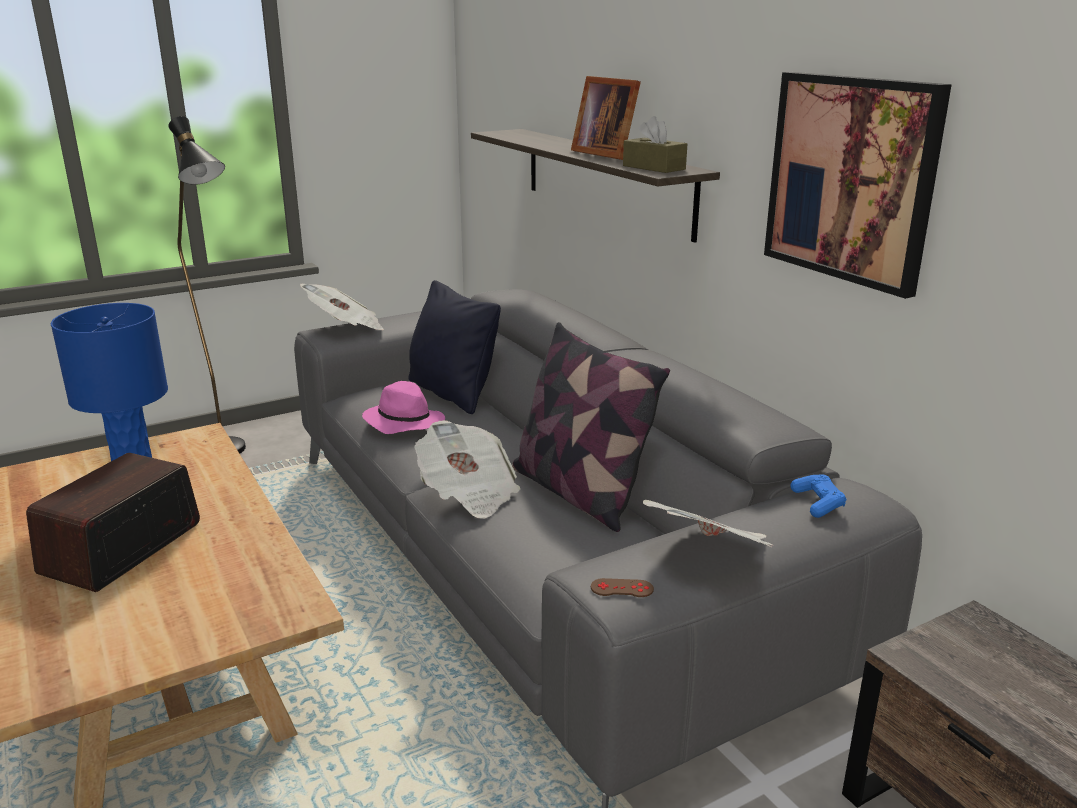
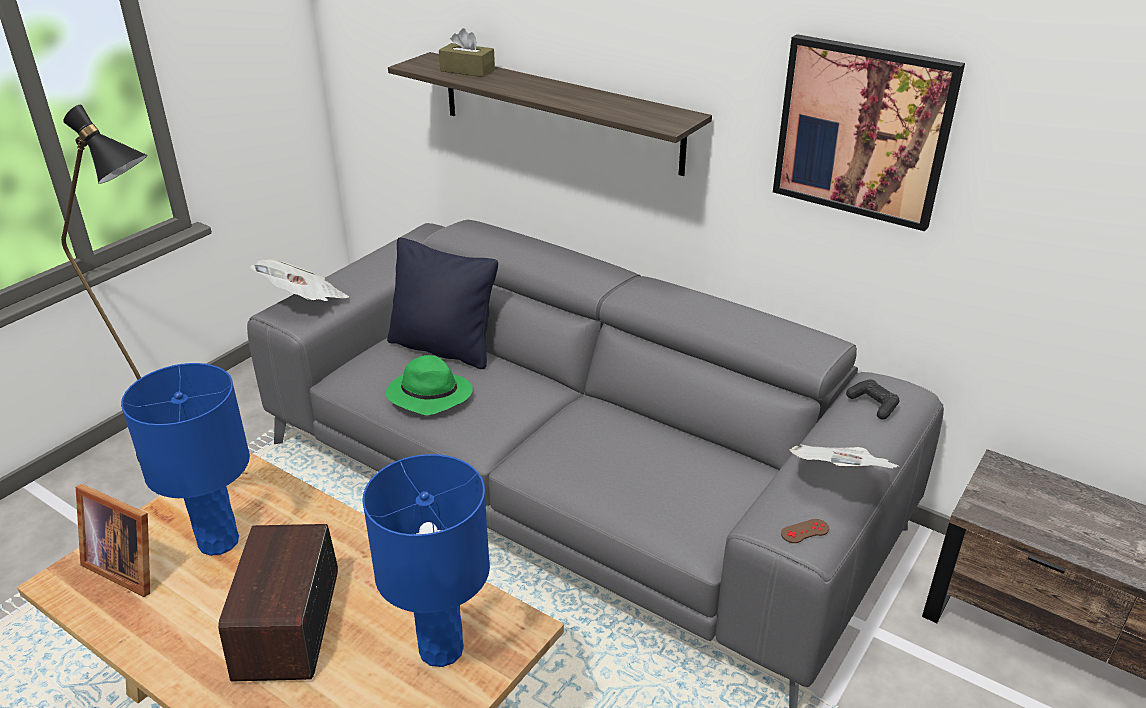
camera: 25 degrees left, 10 degrees up
pink hat [362,381,445,434] -> green hat [386,355,473,415]
newspaper [414,420,520,519] -> none
pillow [512,322,670,532] -> none
picture frame [571,76,641,160] -> picture frame moved to [76,484,150,597]
brown tissue box [623,116,687,173] -> brown tissue box moved to [439,28,495,77]
blue game controller [790,474,846,518] -> black game controller [846,379,899,420]
none -> blue table lamp [362,454,490,667]

